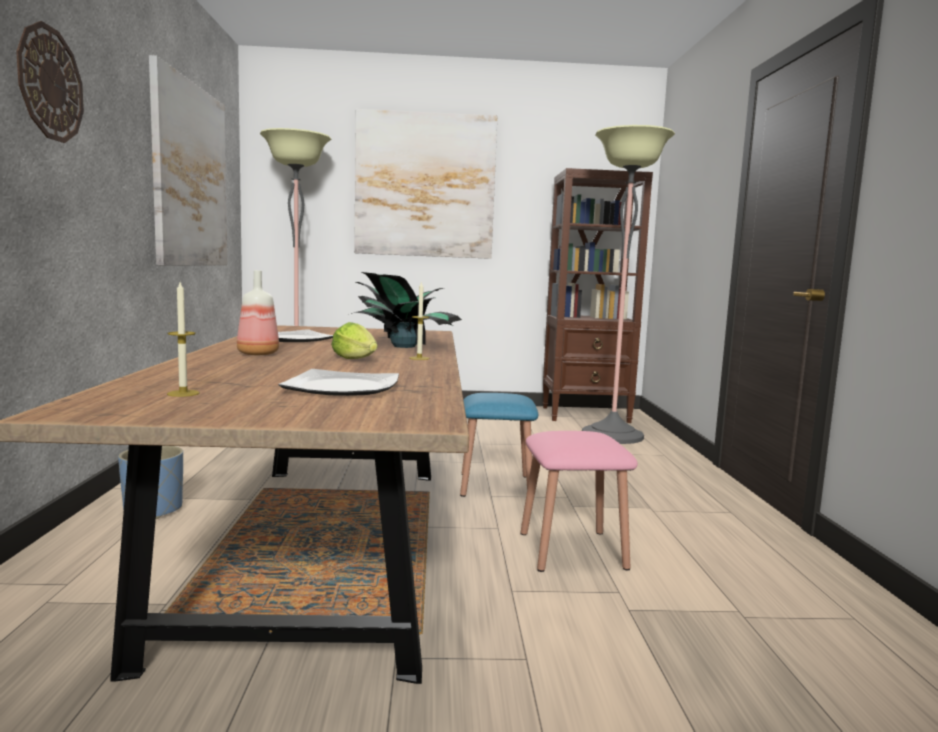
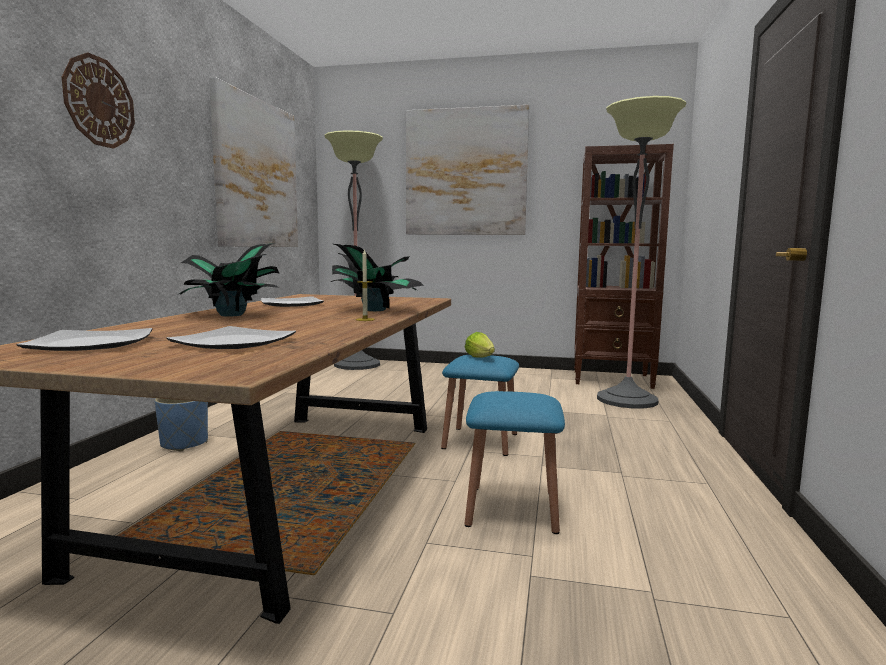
camera: 15 degrees right, 0 degrees up
candle [167,282,200,397] -> plate [17,328,152,351]
bottle [237,270,279,355] -> potted plant [177,243,280,317]
lettuce [331,322,378,359] -> lettuce moved to [465,332,495,358]
pink stool [520,431,638,572] -> blue stool [465,391,565,534]

